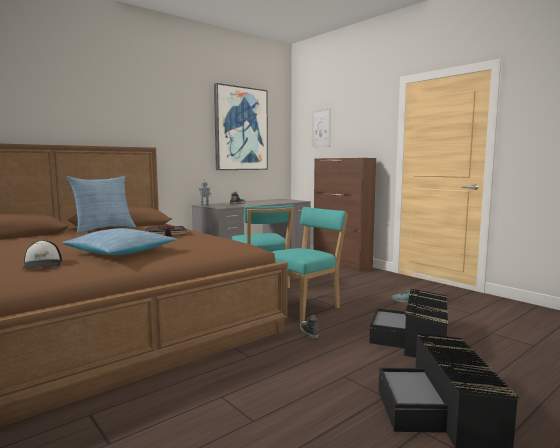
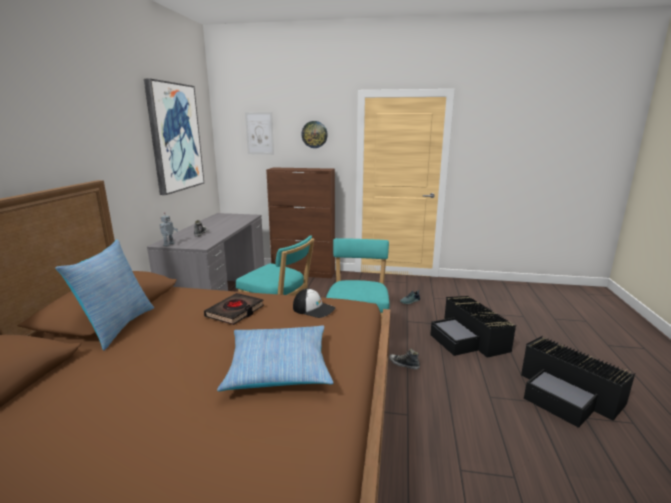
camera: 40 degrees left, 10 degrees up
cap [22,240,62,270] -> cap moved to [293,288,335,318]
none -> wall clock [301,121,328,148]

